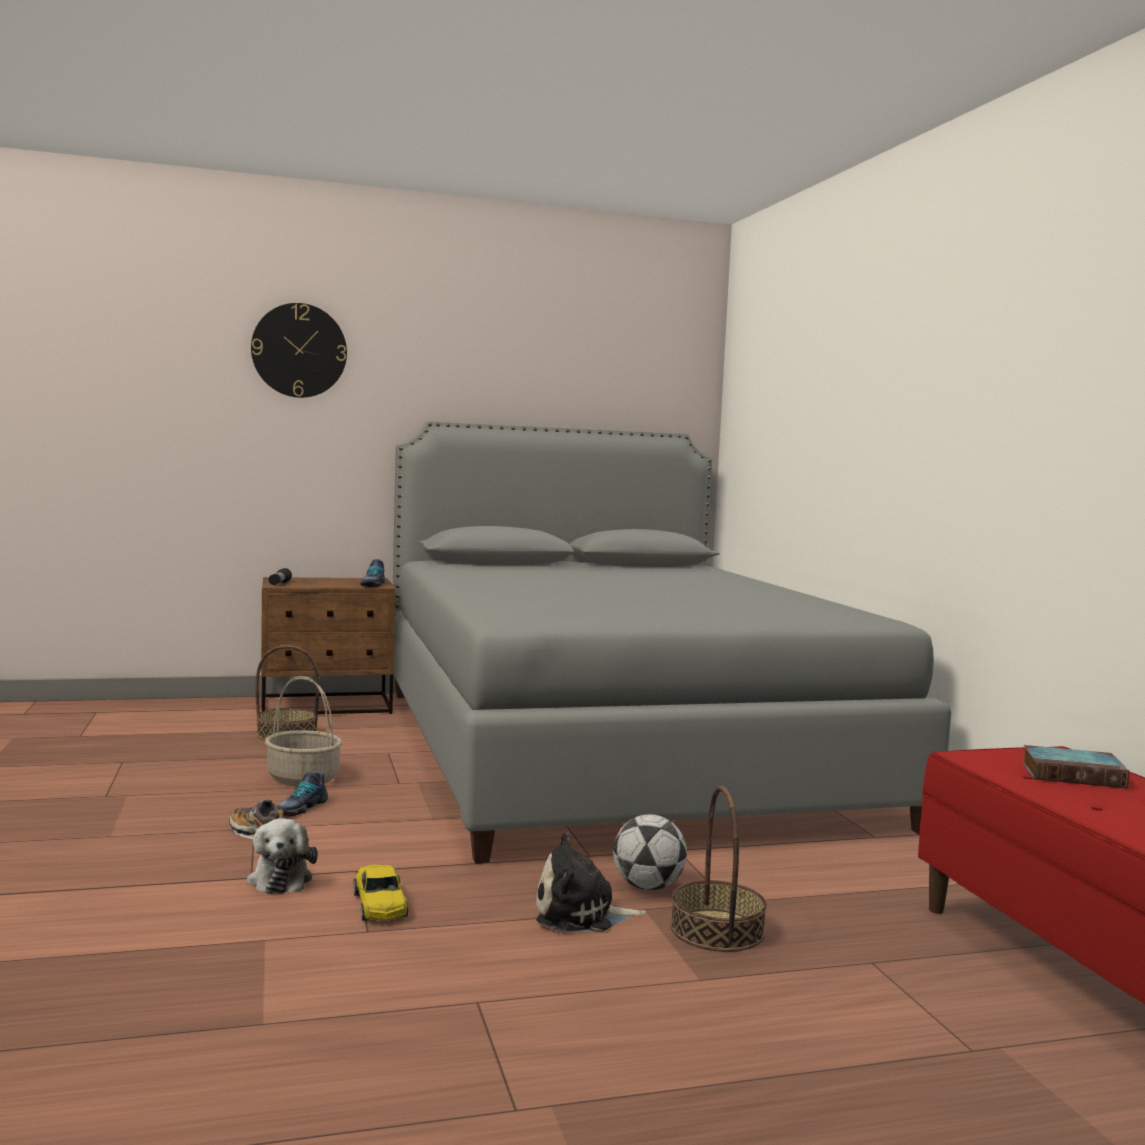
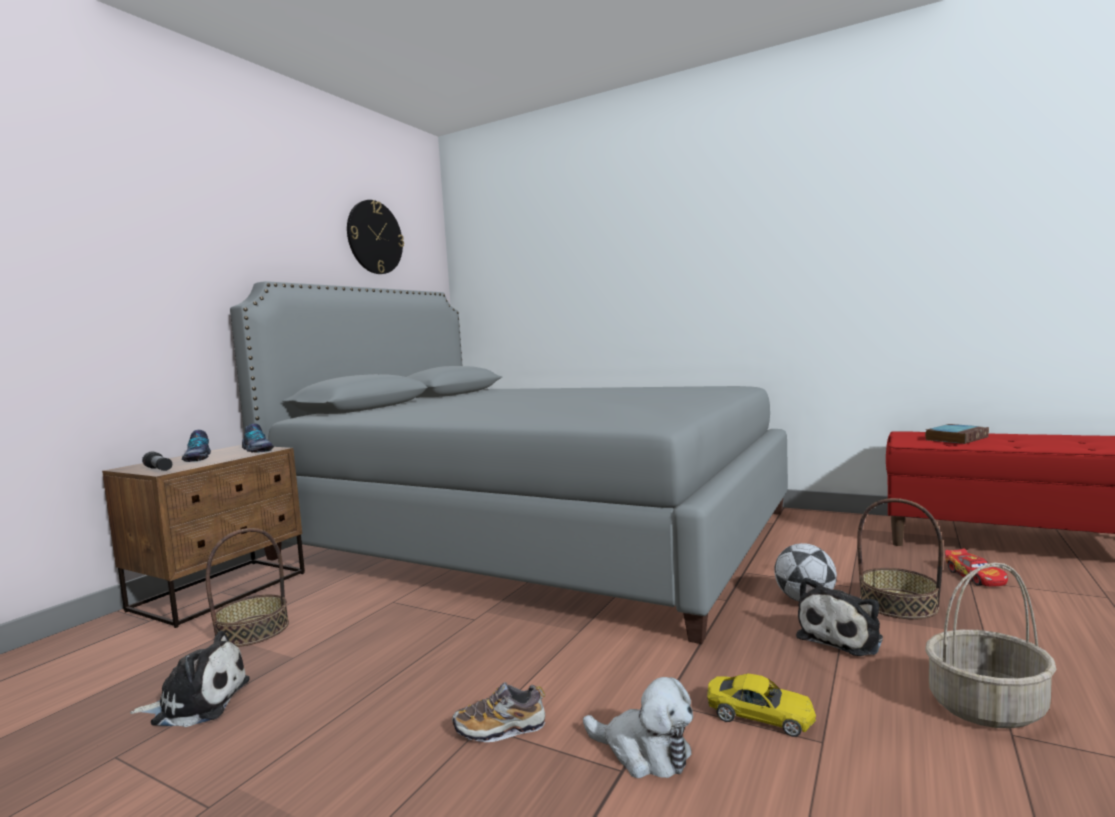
camera: 45 degrees left, 0 degrees up
wall clock [251,303,347,398] -> wall clock moved to [347,200,404,274]
basket [265,676,342,786] -> basket moved to [925,562,1056,729]
shoe [277,771,328,817] -> shoe moved to [182,430,211,462]
none -> plush toy [130,631,250,727]
none -> toy car [945,548,1008,586]

